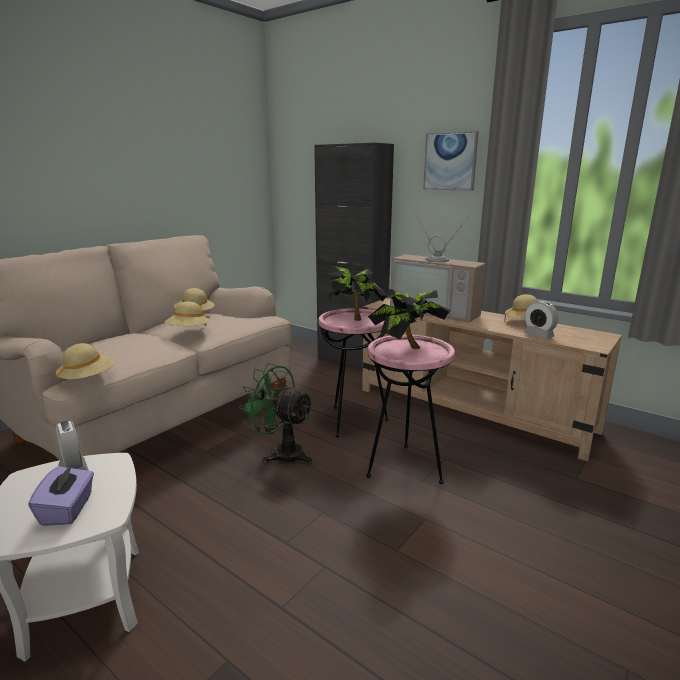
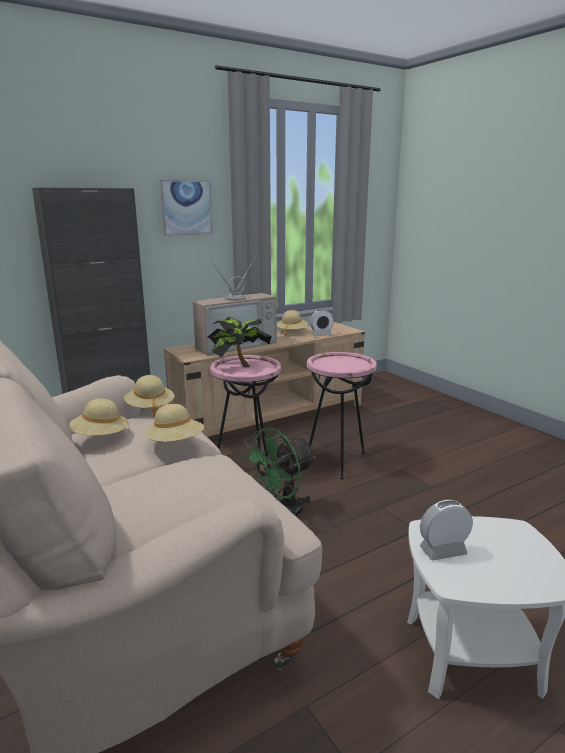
camera: 70 degrees left, 0 degrees up
purple tissue box [28,462,94,526] -> none
beige hat [56,343,115,386] -> beige hat moved to [124,375,174,417]
potted plant [368,289,450,349] -> none

